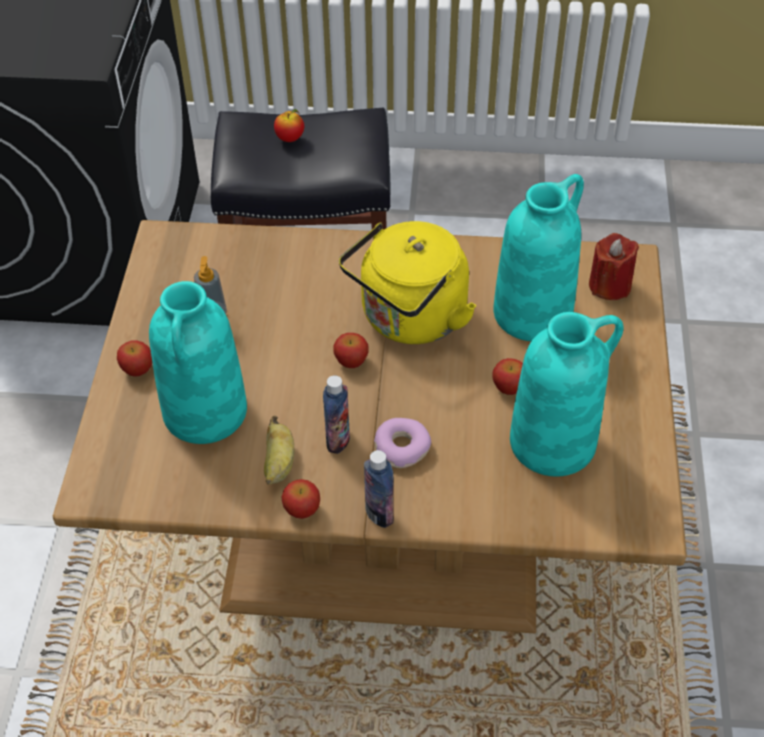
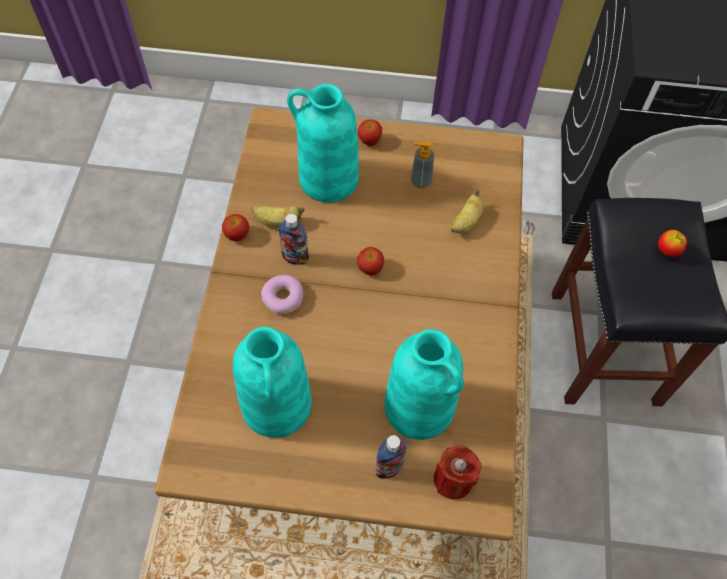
camera: 90 degrees right, 10 degrees up
yellow kettle [339,221,476,344] -> none
bottle [364,450,394,528] -> bottle moved to [375,435,407,479]
apple [493,358,523,395] -> none
none -> banana [451,190,484,233]

